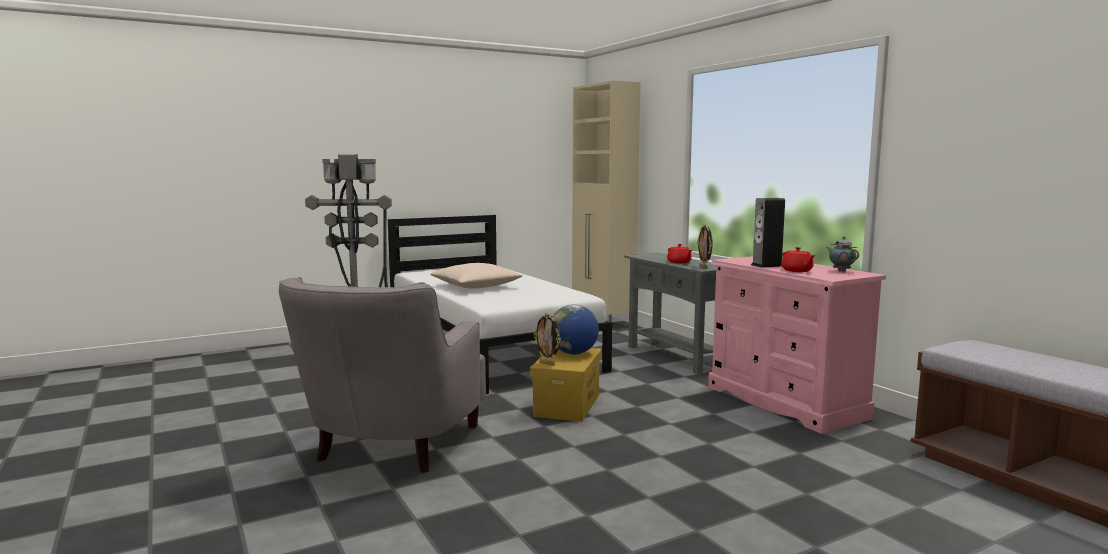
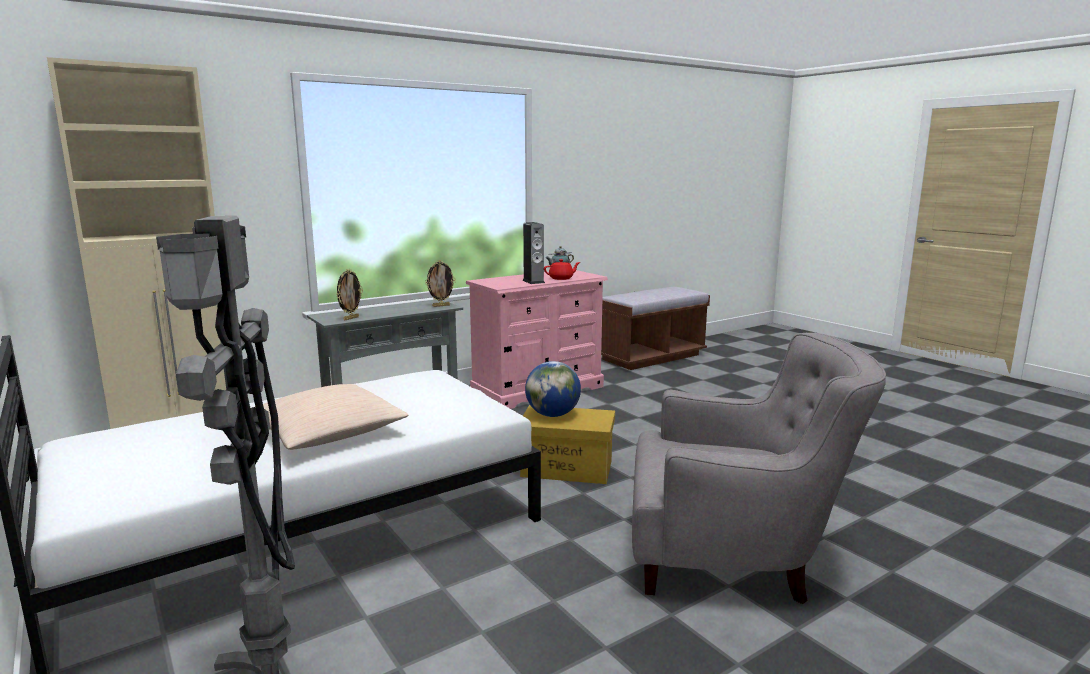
camera: 95 degrees left, 5 degrees up
picture frame [534,313,561,366] -> picture frame moved to [336,269,363,320]
red teapot [667,244,692,264] -> none

